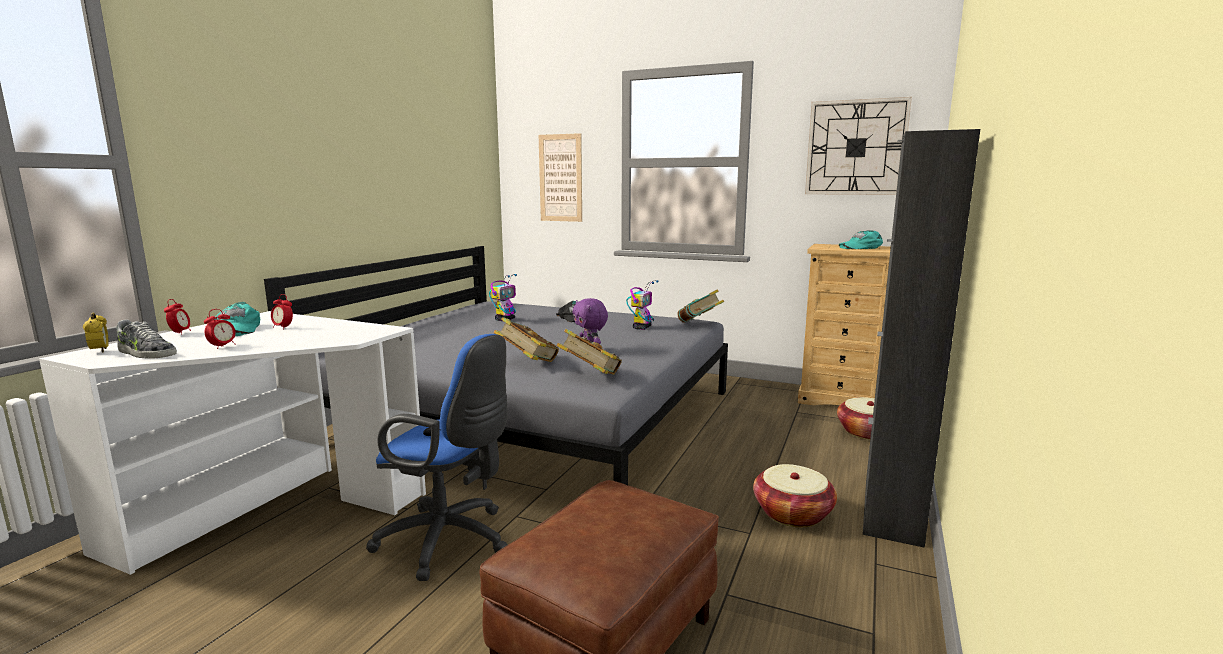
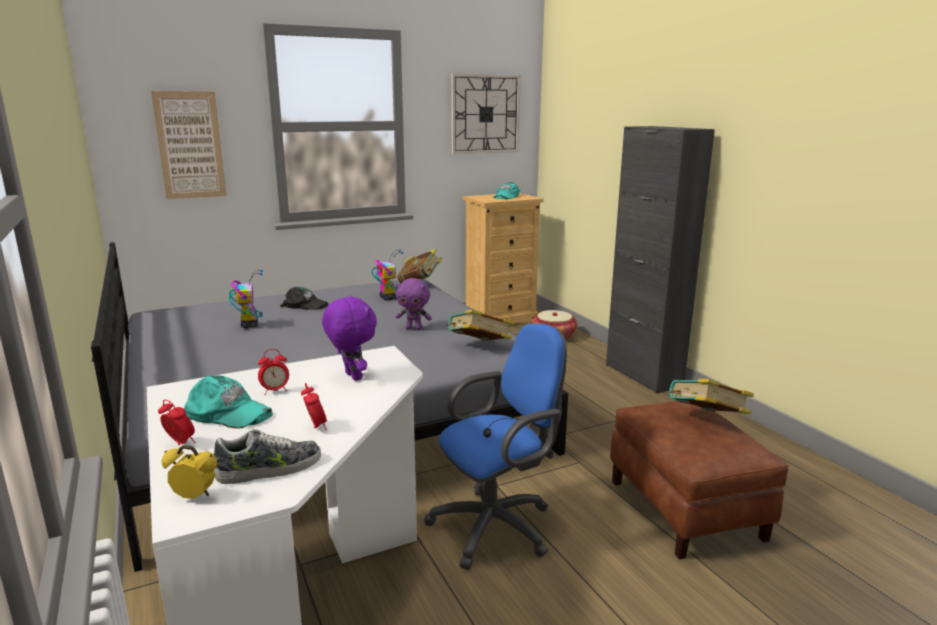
camera: 50 degrees left, 5 degrees up
book [494,317,559,362] -> book moved to [669,379,754,414]
basket [753,464,837,527] -> none
none -> purple plush toy [322,296,377,381]

